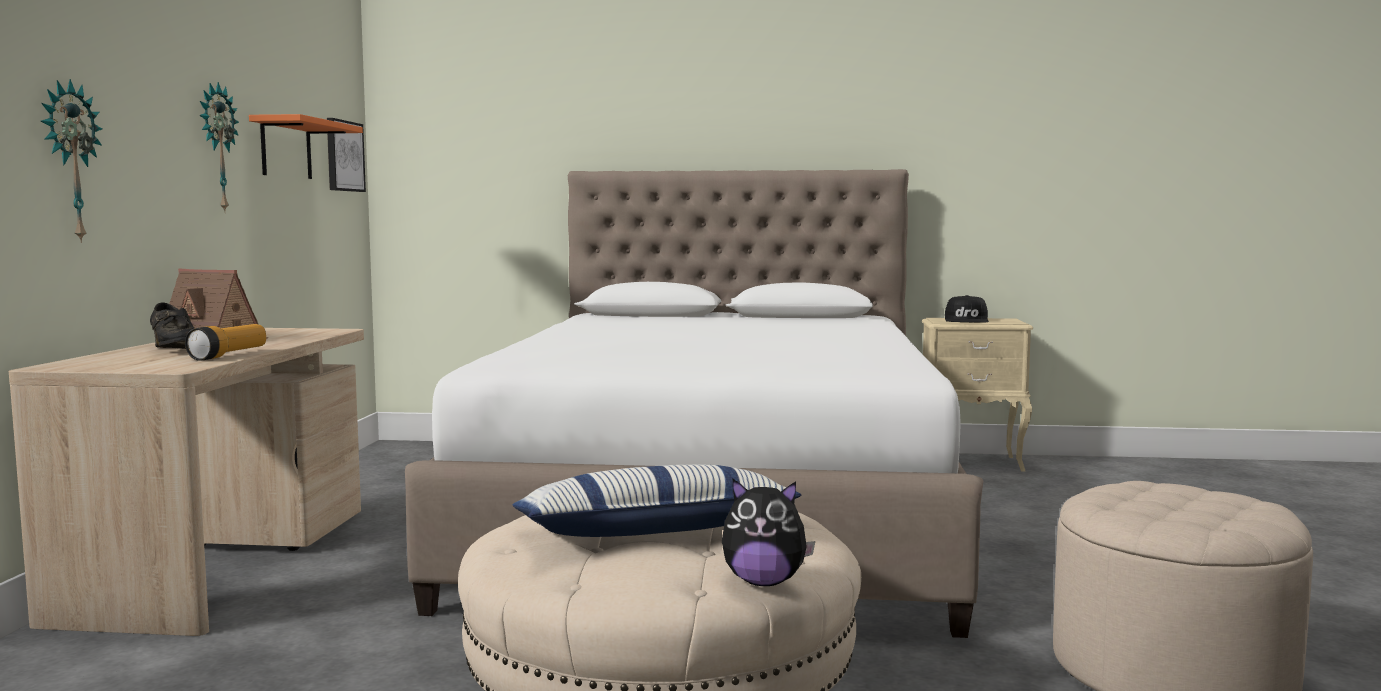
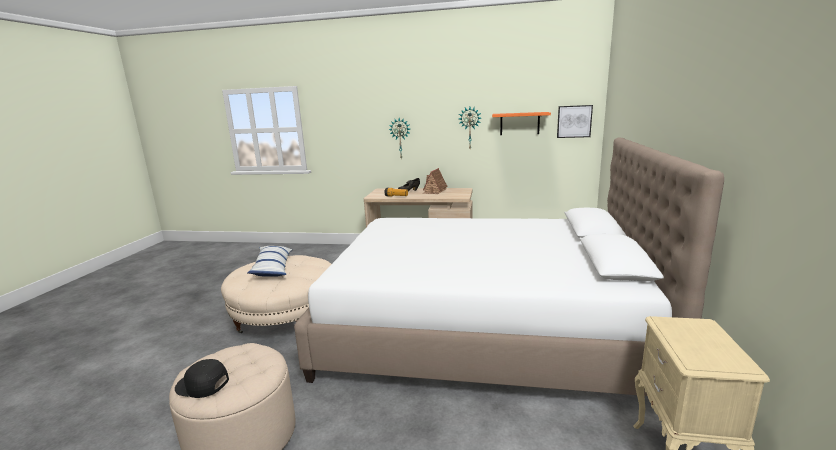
camera: 95 degrees right, 10 degrees up
plush toy [722,479,816,586] -> none
black cap [945,295,989,322] -> black cap moved to [175,359,229,398]

